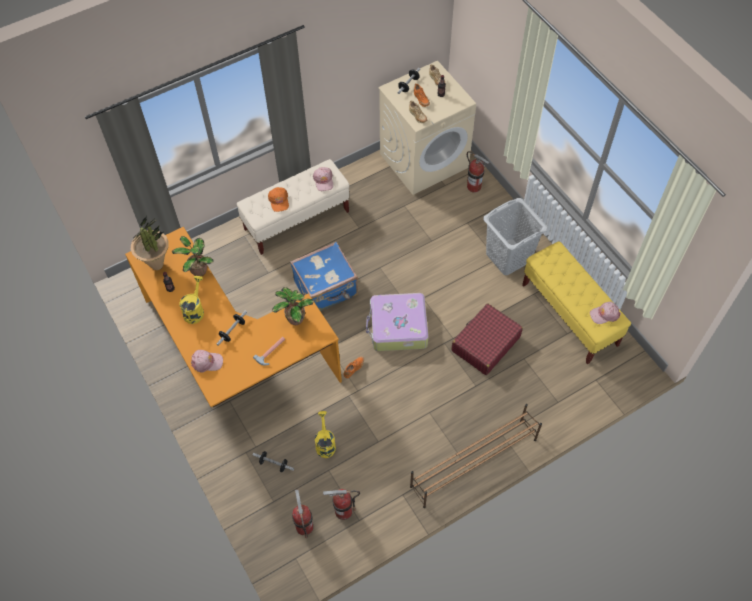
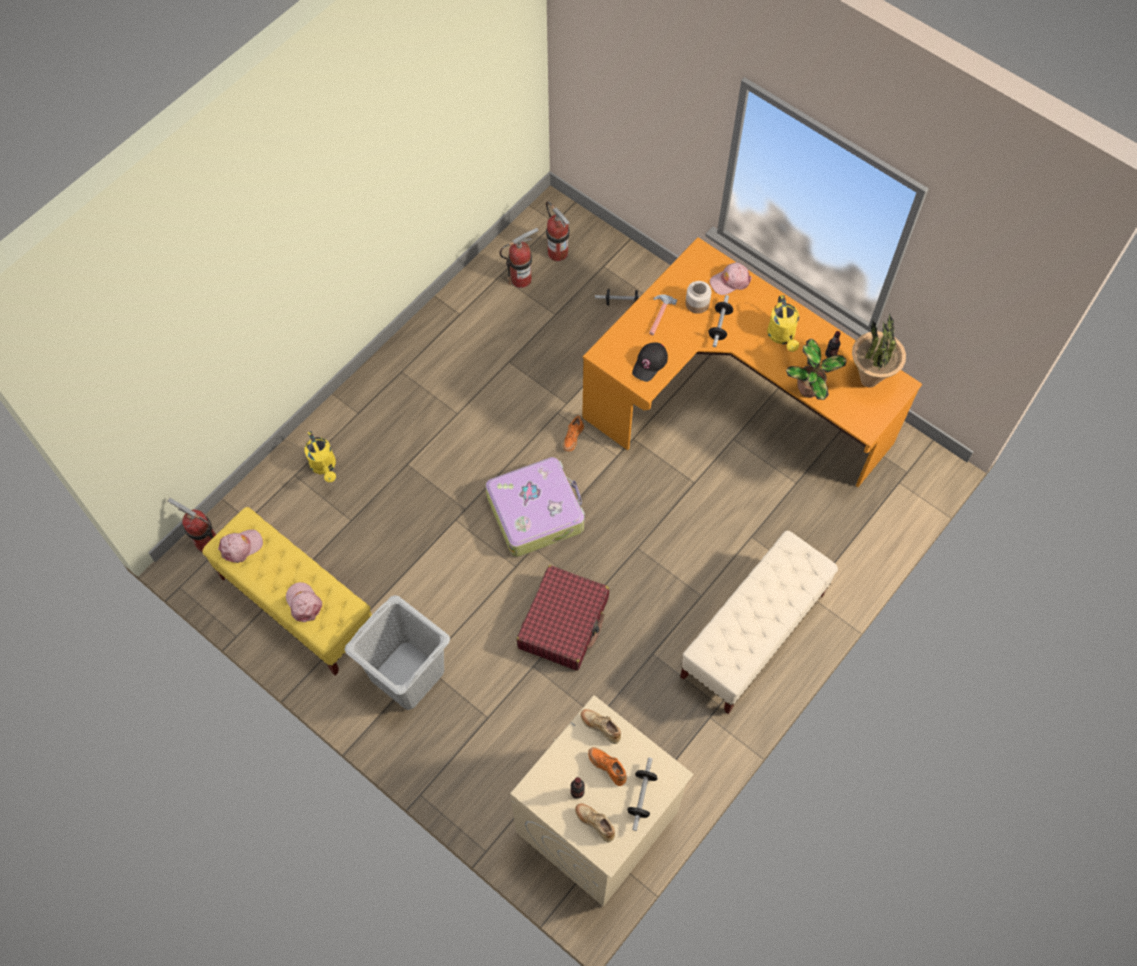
camera: 160 degrees right, 5 degrees up
orange cap [268,187,289,212] -> none
potted plant [272,287,314,325] -> black cap [632,343,668,382]
blue suitcase [290,242,358,311] -> none
pink cap [313,167,333,191] -> pink cap moved to [286,582,322,622]
yellow watering can [315,411,336,458] -> yellow watering can moved to [305,431,336,483]
brown shoe rack [410,404,542,508] -> none
red suitcase [451,304,523,375] -> red suitcase moved to [516,565,609,671]
fire extinguisher [467,151,490,193] -> fire extinguisher moved to [168,498,216,552]
none -> jar [685,281,711,314]

